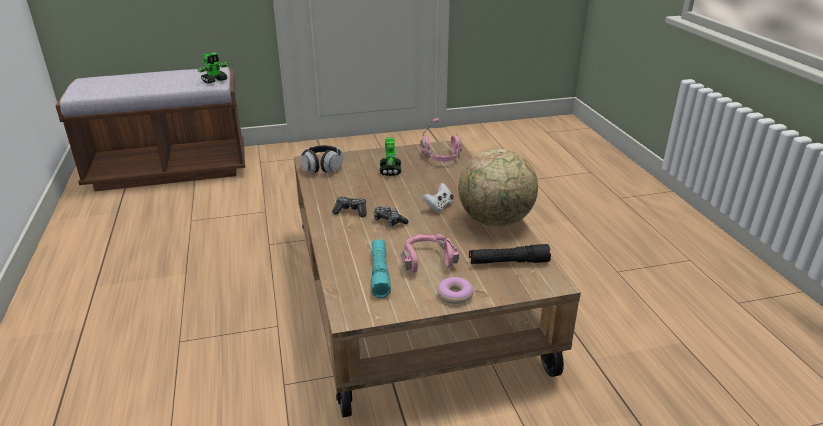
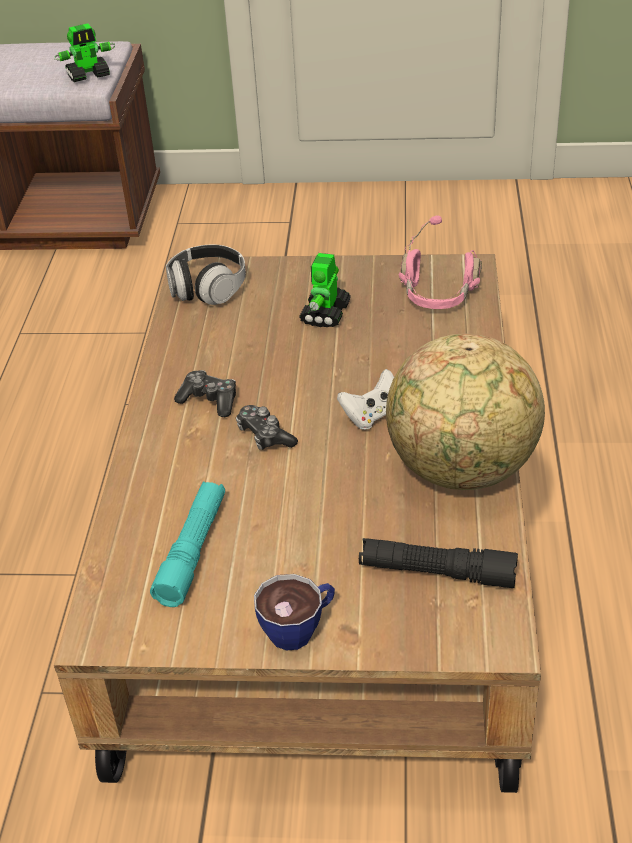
camera: 20 degrees right, 10 degrees up
pink headphones [401,234,459,273] -> none
donut [437,277,473,304] -> cup [254,574,335,651]

